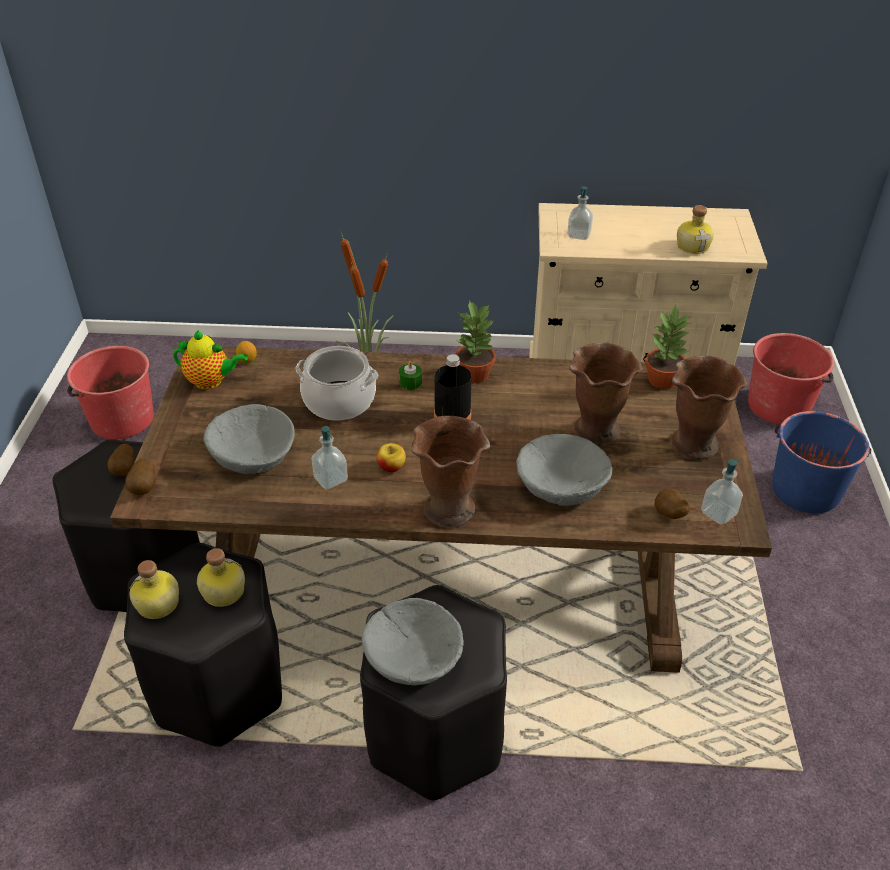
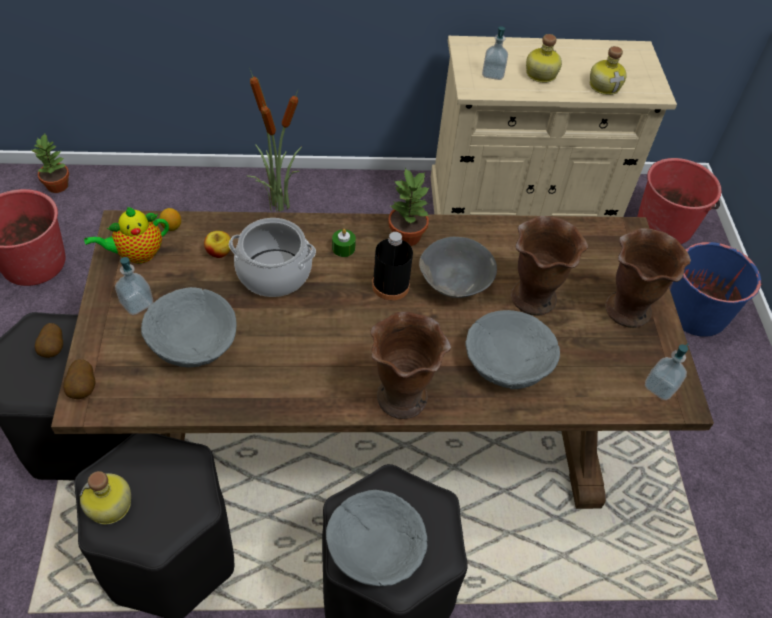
camera: 10 degrees left, 10 degrees up
teapot [173,330,248,389] -> teapot turned 150 degrees clockwise [84,207,169,263]
bottle [197,548,245,607] -> bottle moved to [526,34,562,83]
soap dispenser [311,426,348,489] -> soap dispenser moved to [115,257,153,315]
apple [376,443,406,472] -> apple moved to [204,231,231,258]
potted plant [645,305,692,389] -> potted plant moved to [30,134,69,193]
potato [654,488,690,519] -> none
none -> grey bowl [419,237,497,298]

